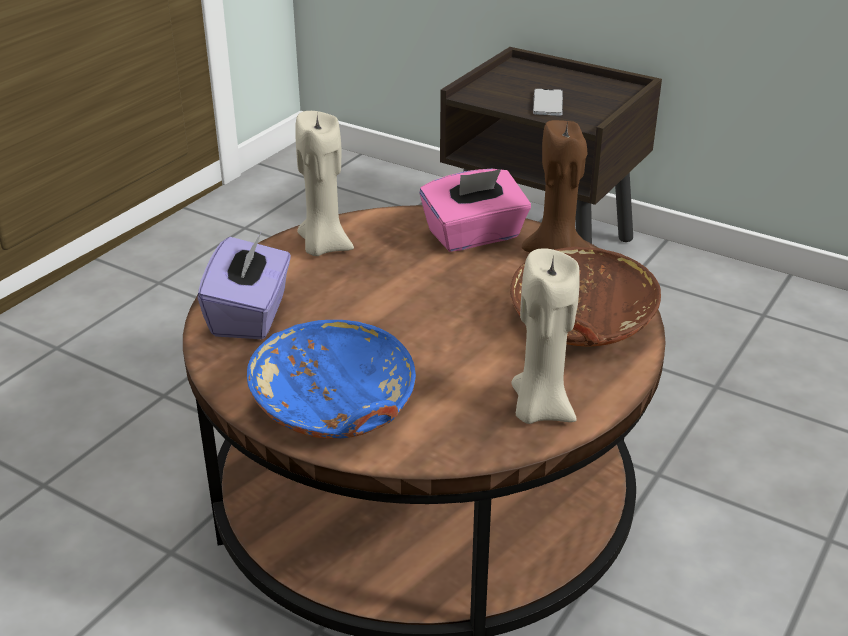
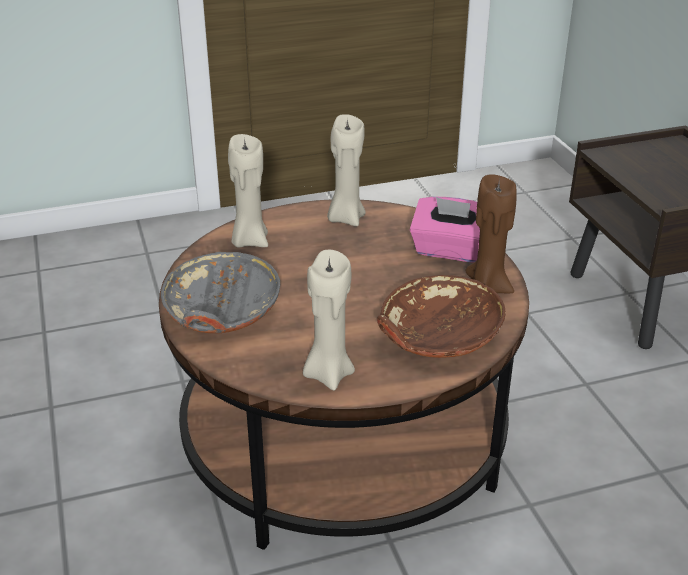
camera: 40 degrees right, 0 degrees up
purple tissue box [197,232,291,339] -> beige candle [228,134,268,247]
blue bowl [247,320,416,439] -> grey bowl [161,252,280,333]
phone [533,89,563,115] -> none

